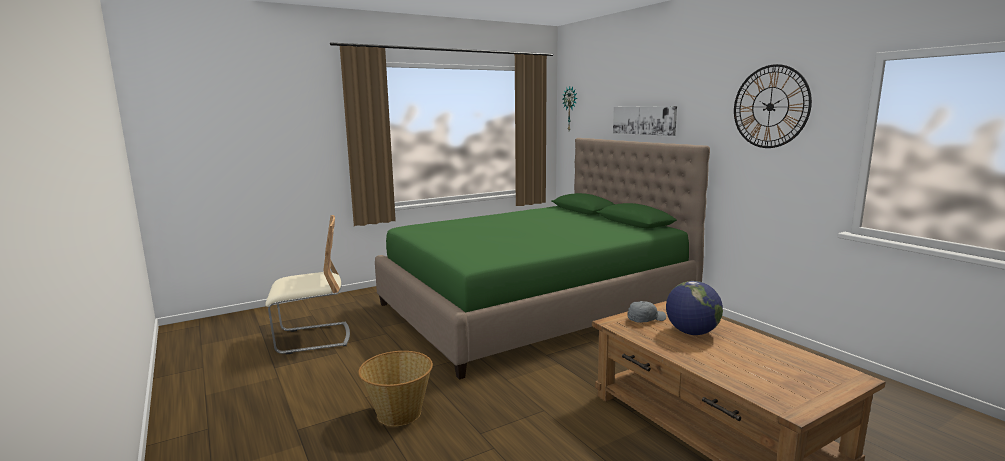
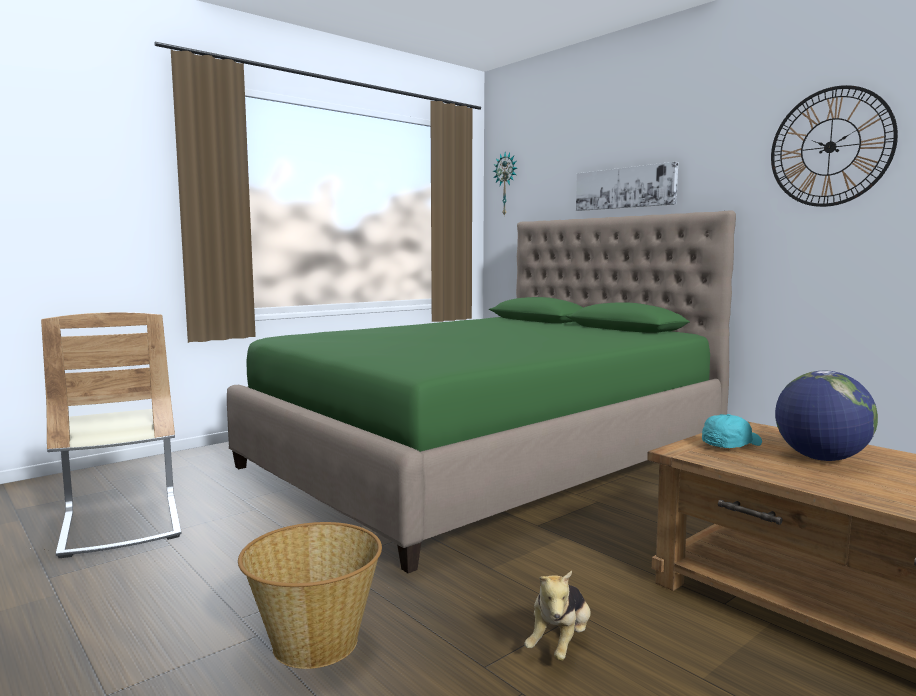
camera: 10 degrees left, 5 degrees down
beige chair [265,215,350,355] -> beige chair turned 90 degrees clockwise [41,312,181,558]
grey cap [628,301,666,323] -> turquoise cap [702,414,762,448]
none -> plush toy [524,571,591,661]

